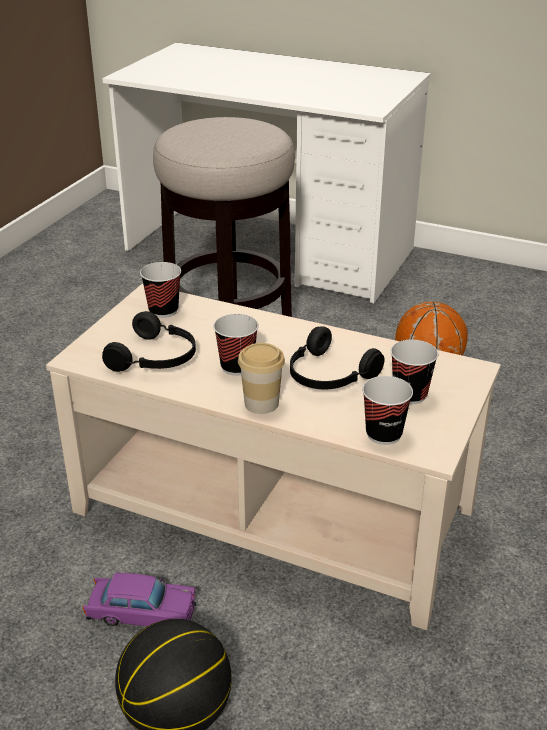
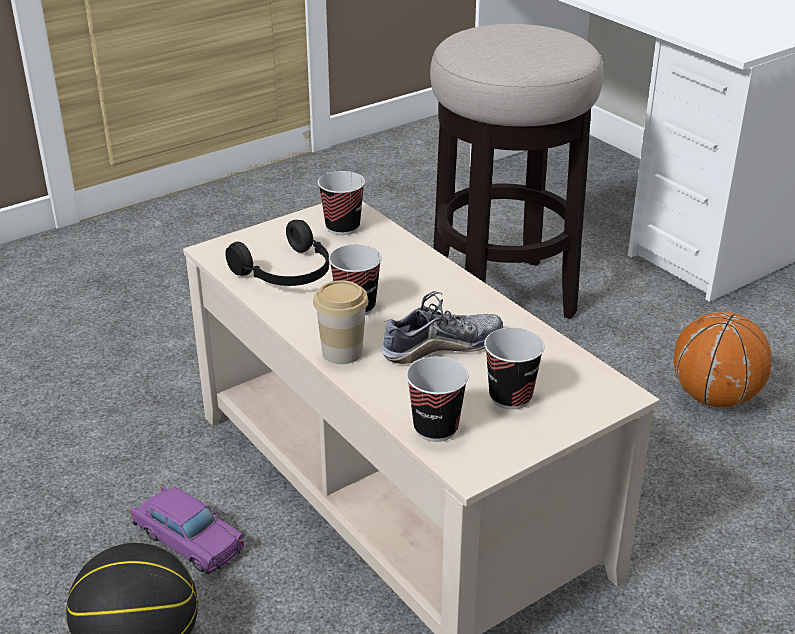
camera: 30 degrees right, 0 degrees up
black headphones [290,326,384,389] -> shoe [381,291,503,364]

